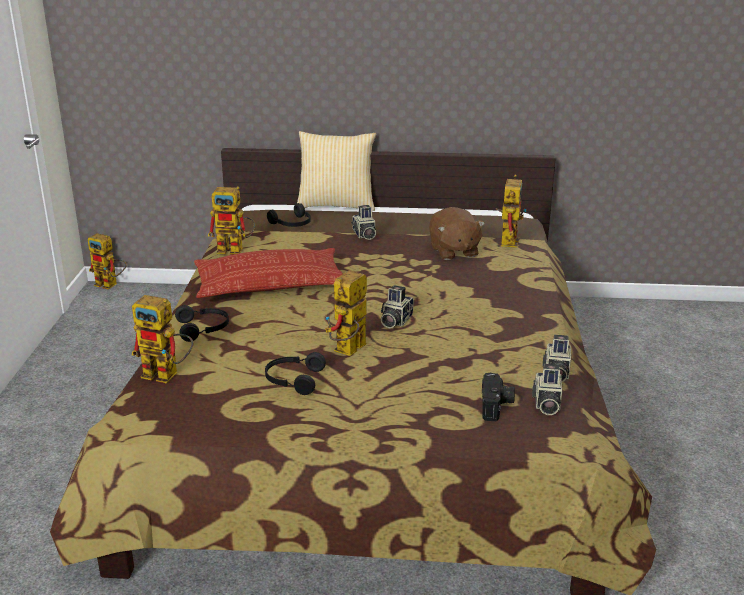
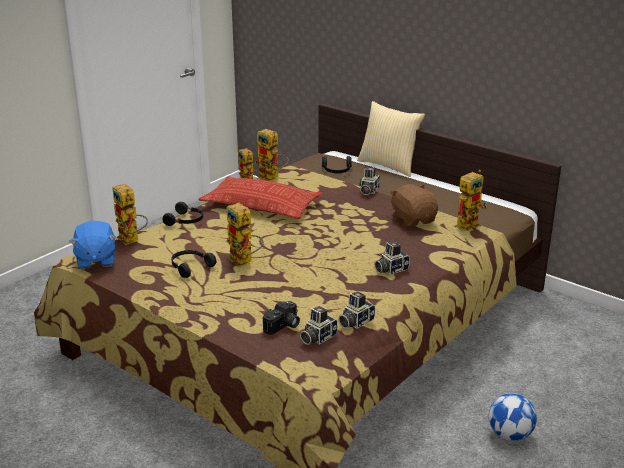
camera: 35 degrees right, 0 degrees up
toy robot [325,270,367,356] -> toy robot turned 105 degrees counterclockwise [226,203,264,267]
camera [381,285,413,328] -> camera moved to [374,242,410,275]
brown plush toy [429,207,485,260] -> brown plush toy turned 135 degrees clockwise [390,184,438,228]
none -> blue plush toy [69,221,116,270]
none -> football [489,393,537,441]

